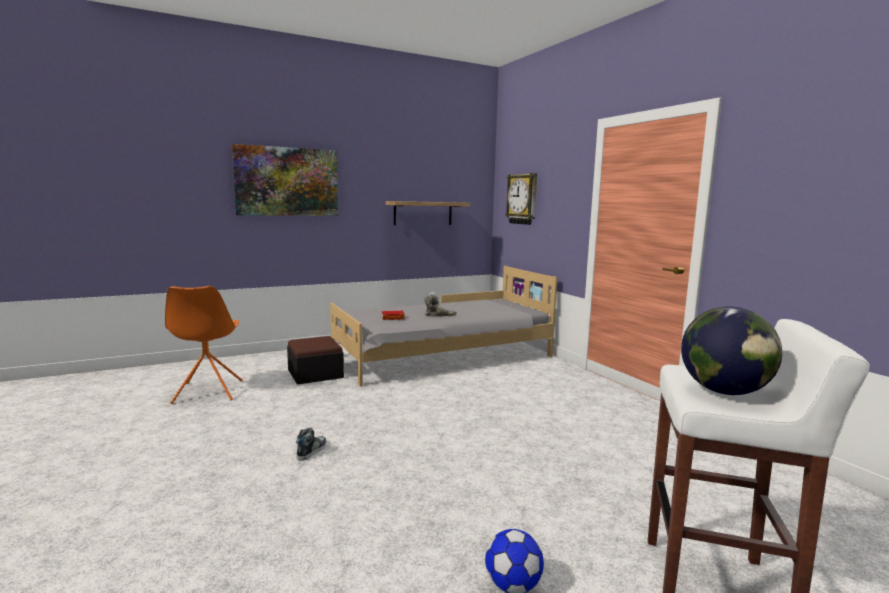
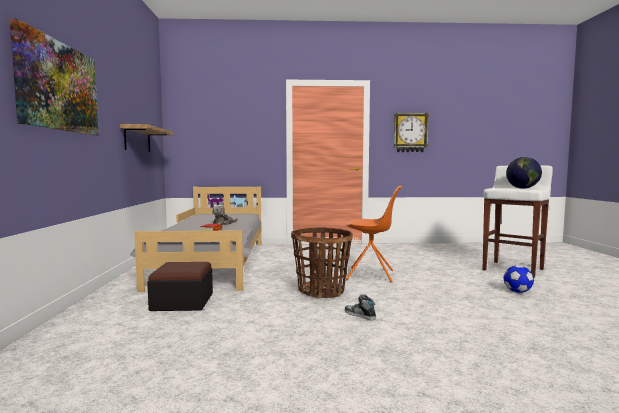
camera: 65 degrees left, 5 degrees down
orange chair [165,286,242,404] -> orange chair moved to [344,185,402,283]
wall clock [505,173,537,225] -> wall clock moved to [394,113,429,152]
none -> basket [291,227,353,298]

